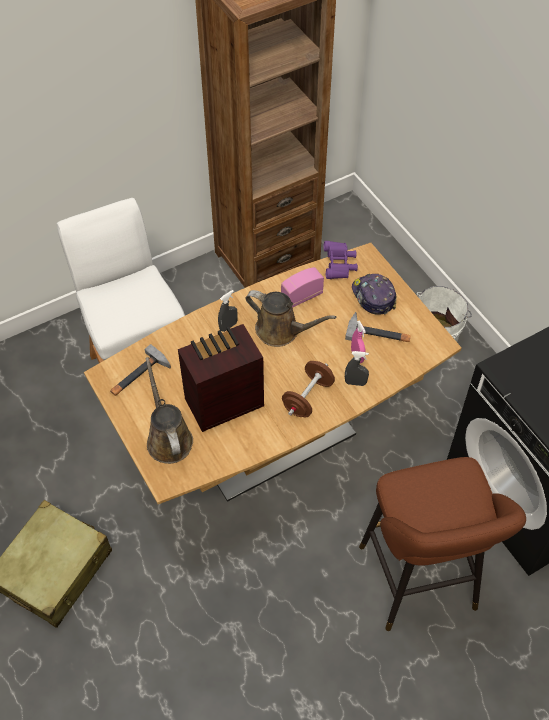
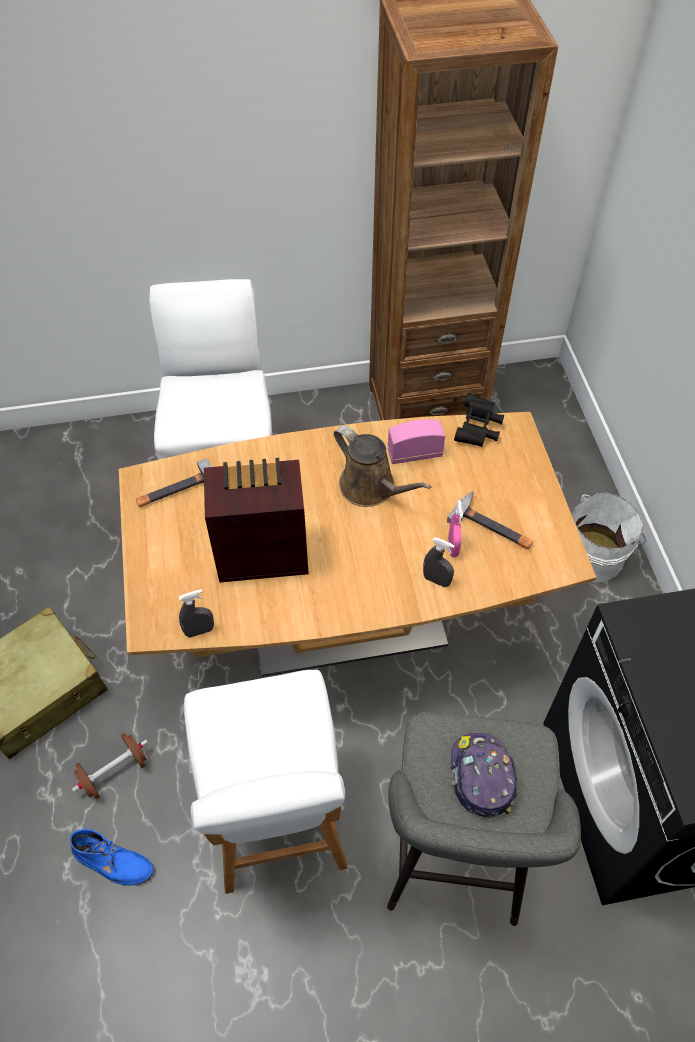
camera: 20 degrees right, 0 degrees up
brown watering can [145,357,193,464] -> none
grey spray bottle [218,290,238,332] -> grey spray bottle moved to [179,589,214,638]
brown dumbbell [282,361,335,417] -> brown dumbbell moved to [72,733,148,799]
purple binoculars [324,241,358,279] -> black binoculars [454,393,504,447]
cap [352,274,396,315] -> cap moved to [450,733,518,820]
brown stool [359,457,526,631] -> grey stool [387,712,581,926]
none -> blue boot [70,829,154,885]
none -> white chair [184,670,348,894]

